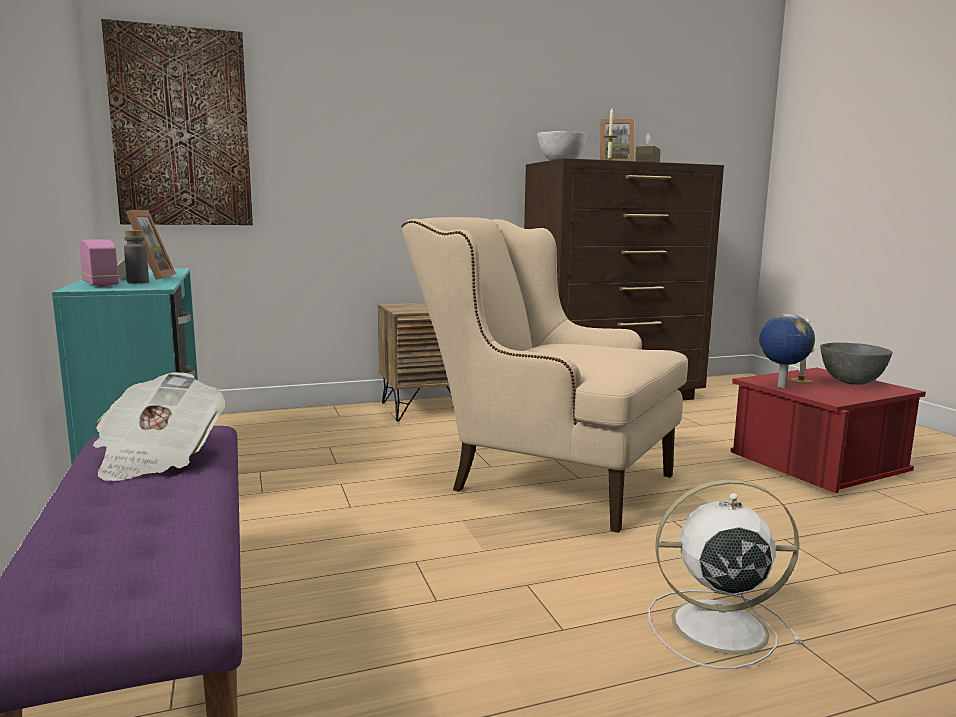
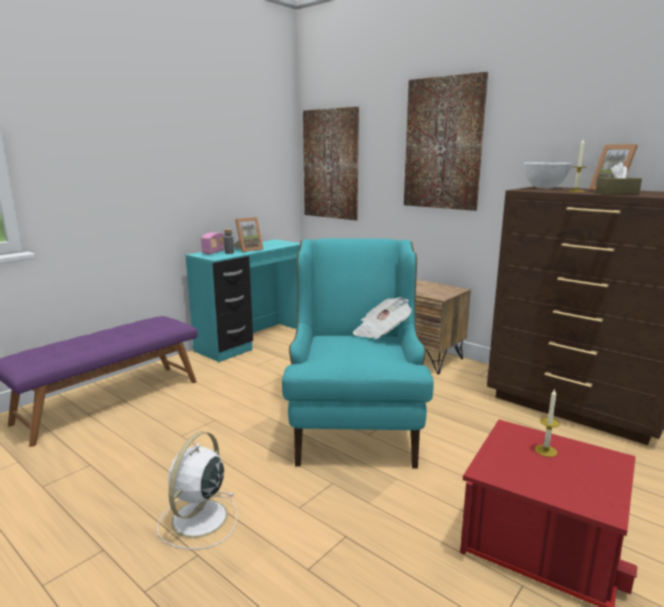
camera: 60 degrees right, 5 degrees up
newspaper [93,372,225,481] -> newspaper moved to [353,297,412,339]
beige armchair [401,217,688,533] -> turquoise armchair [282,238,434,469]
white fan [648,479,803,669] -> white fan turned 135 degrees counterclockwise [157,432,237,549]
globe [759,314,815,388] -> none
grey bowl [820,343,893,385] -> none
none -> picture [404,72,488,211]

